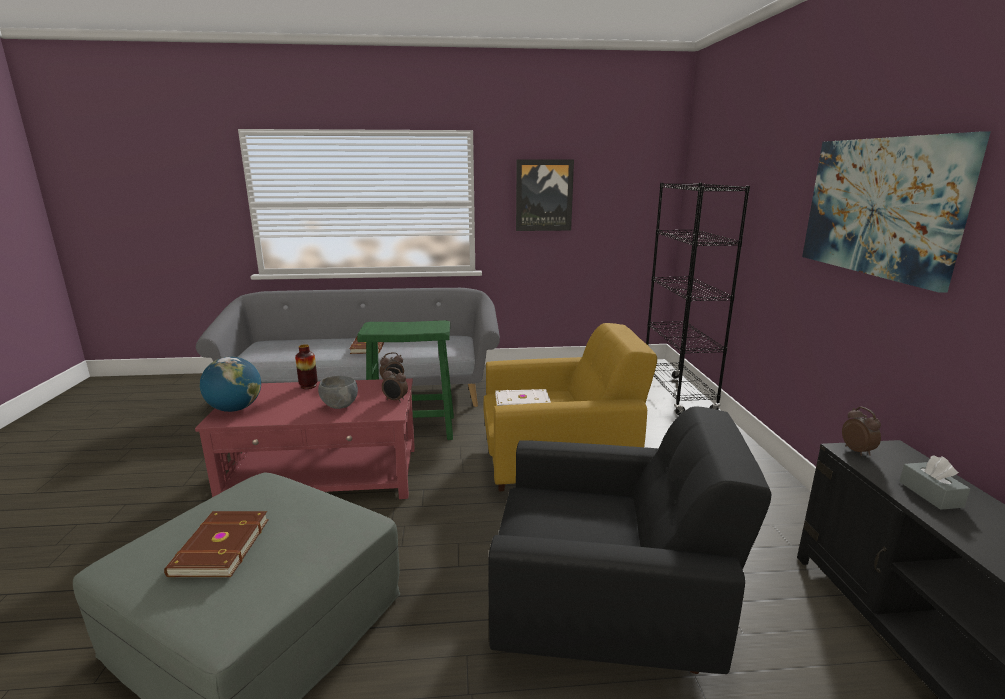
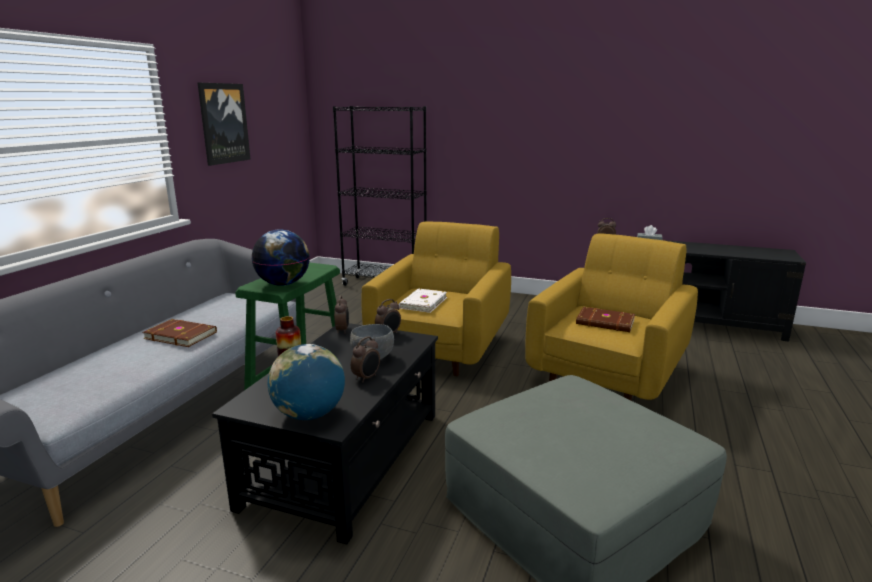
camera: 65 degrees left, 0 degrees up
brown book [164,511,268,577] -> brown book moved to [576,307,635,332]
red coffee table [195,378,415,499] -> black coffee table [212,323,438,545]
black armchair [488,406,772,674] -> yellow armchair [525,233,698,401]
picture [802,131,990,293] -> none
none -> globe [251,229,310,286]
none -> alarm clock [351,336,380,383]

